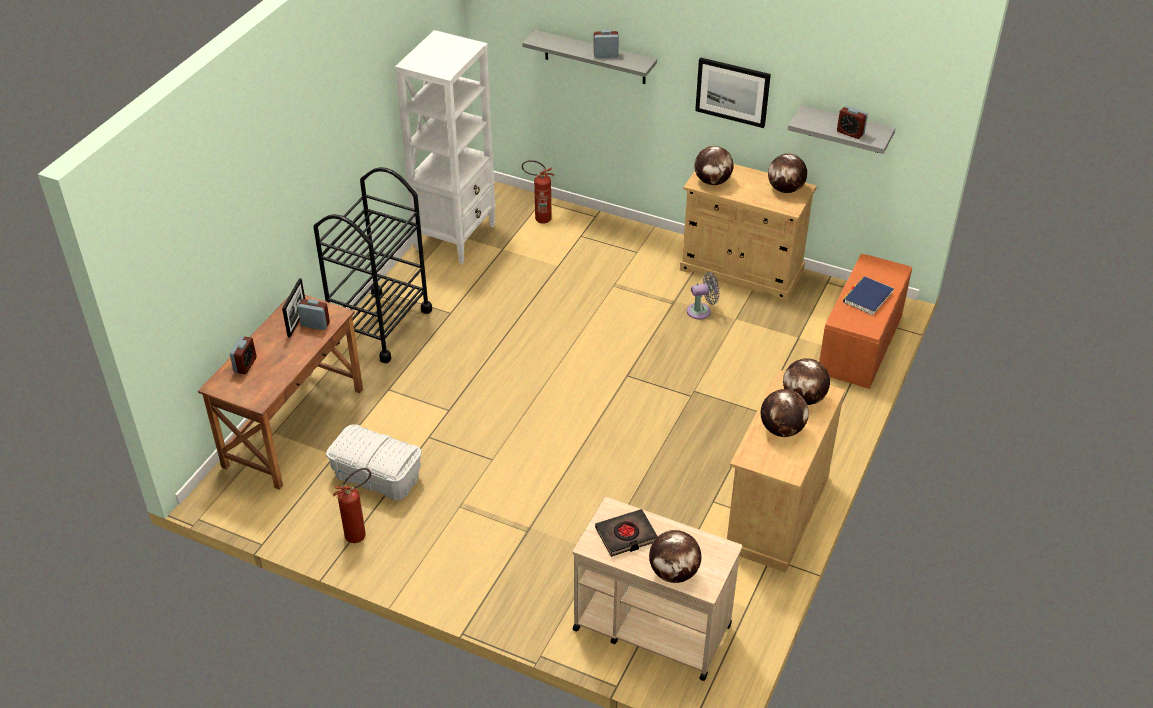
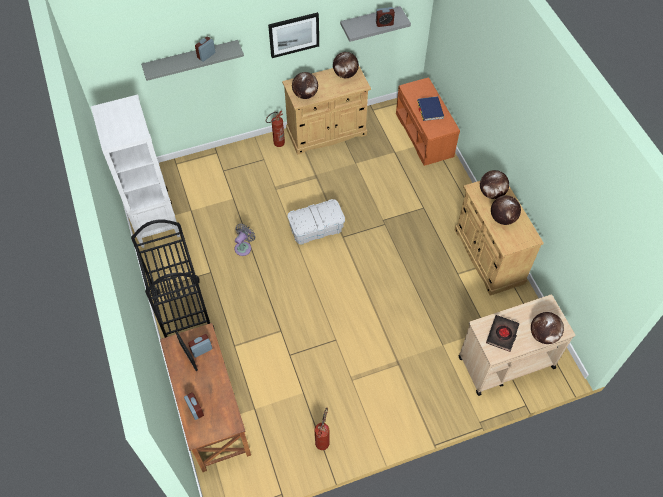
camera: 45 degrees left, 15 degrees up
white storage box [326,424,422,501] -> white storage box moved to [288,199,345,244]
fire extinguisher [522,160,554,224] -> fire extinguisher moved to [266,111,285,147]
grey fan [687,272,719,320] -> grey fan moved to [235,224,256,256]

